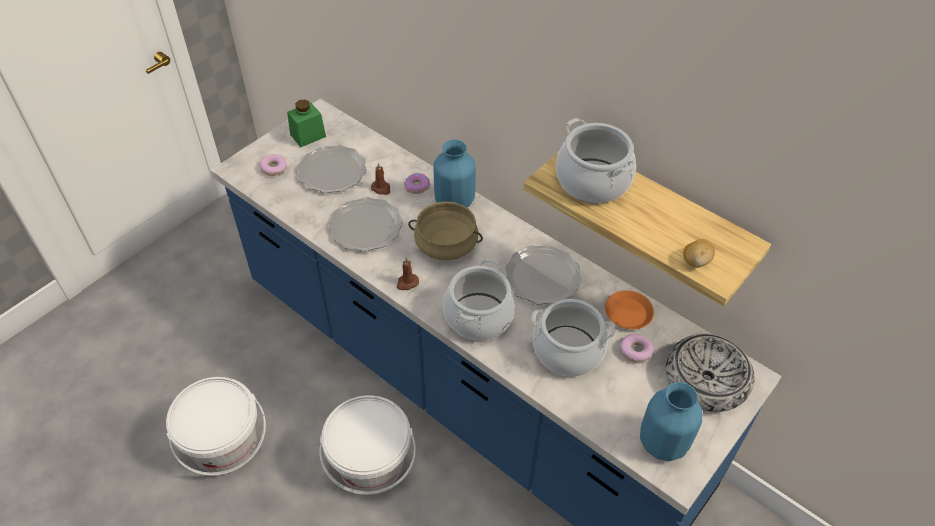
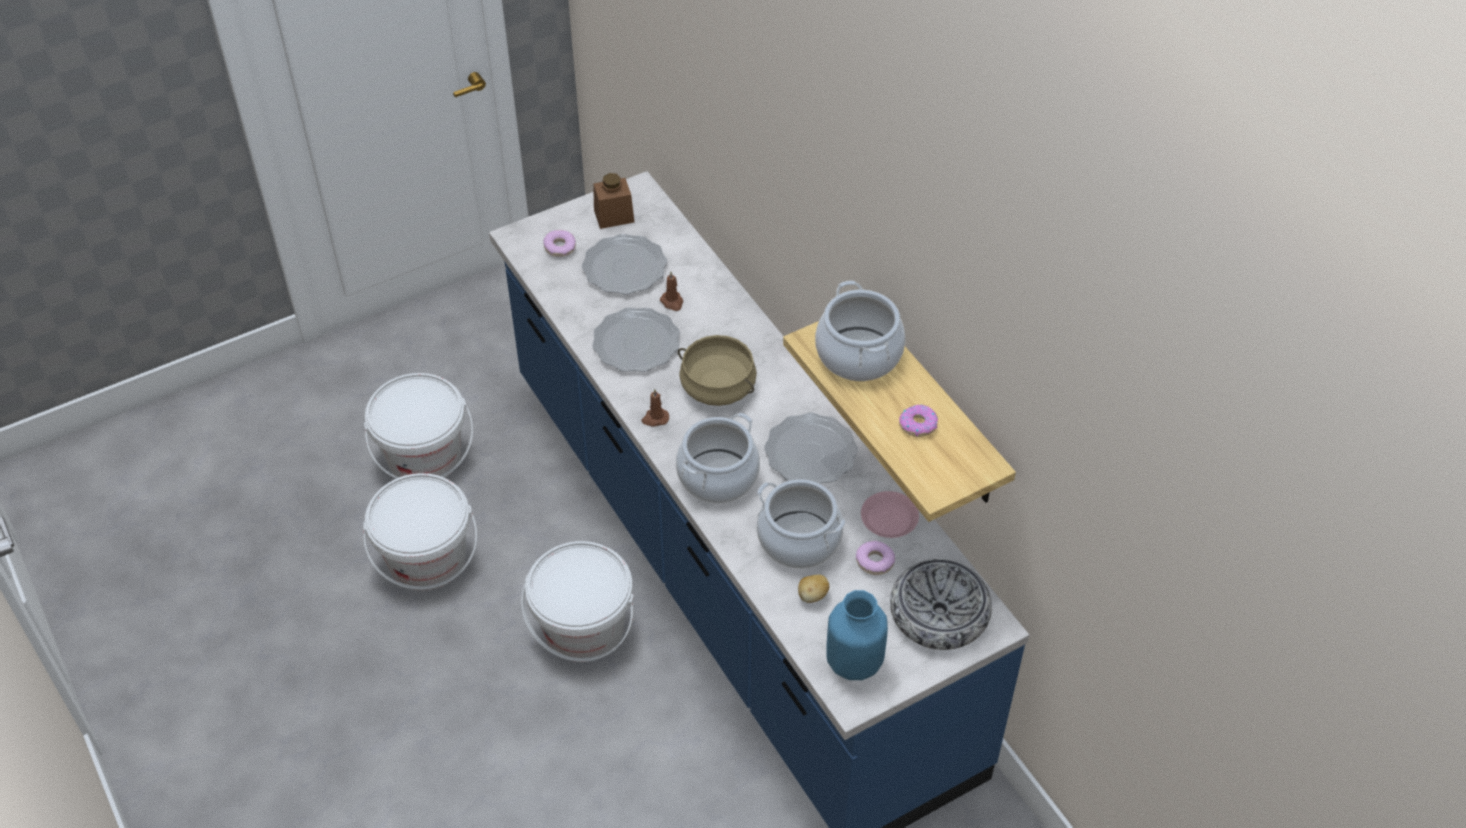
camera: 20 degrees right, 0 degrees up
green jar [287,99,326,147] -> brown jar [593,173,634,229]
donut [404,173,430,194] -> donut moved to [899,405,938,437]
blue vase [434,140,476,207] -> none
orange plate [605,290,654,329] -> pink plate [861,491,919,538]
potato [683,239,715,268] -> potato moved to [798,574,829,603]
none -> white bucket [364,373,473,479]

